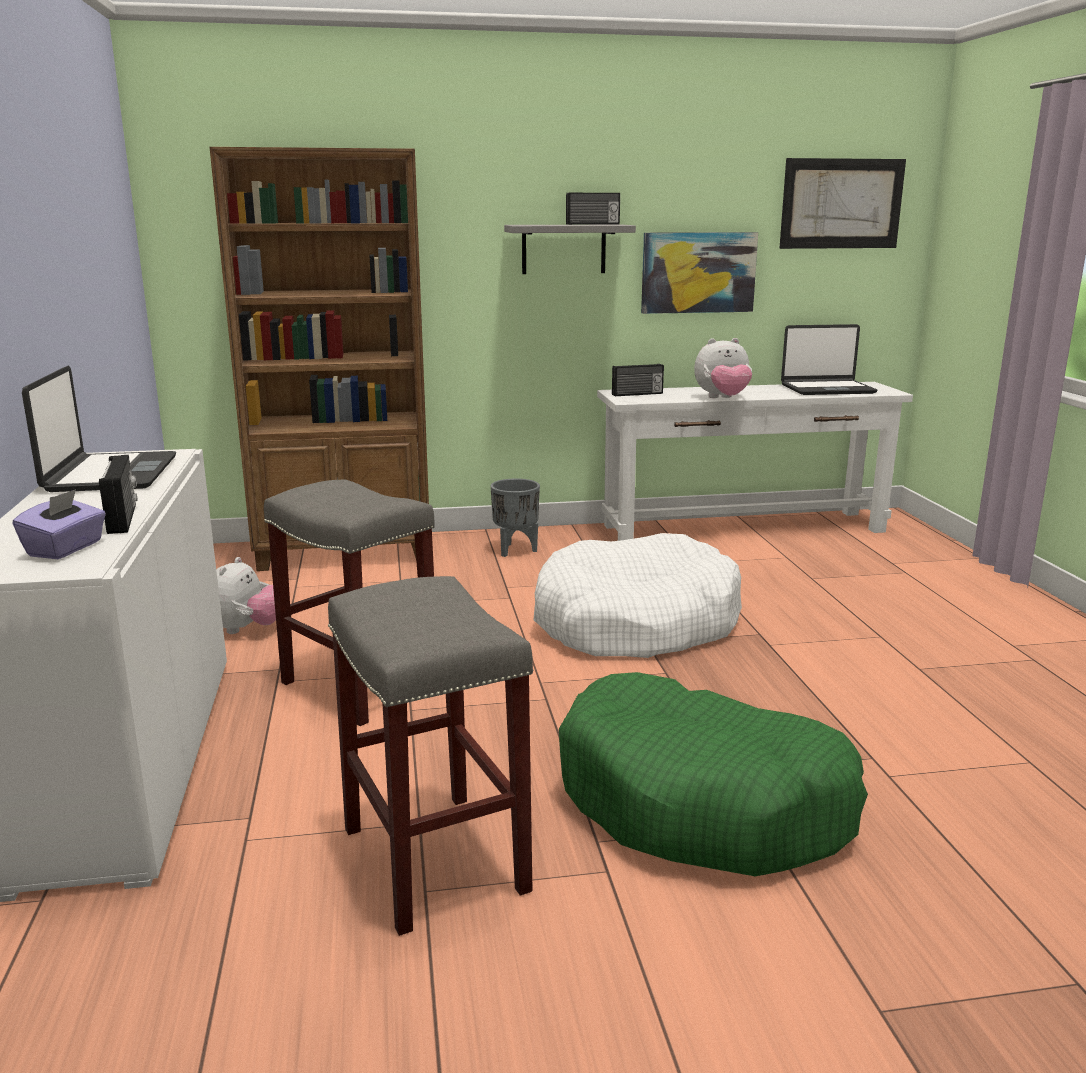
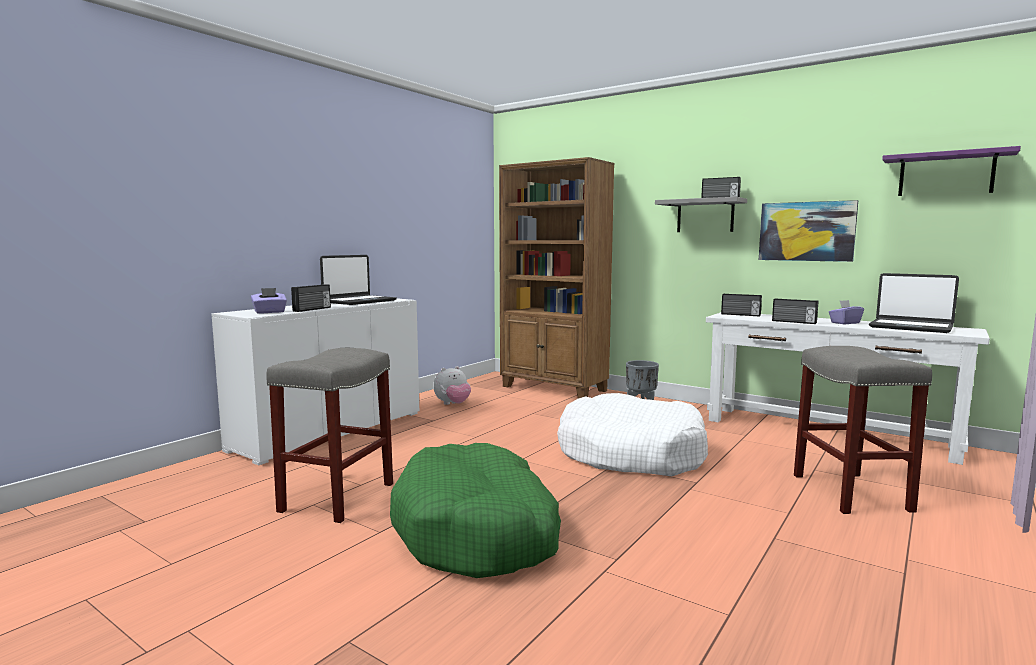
camera: 45 degrees right, 10 degrees down
grey stool [264,480,435,726] -> grey stool moved to [794,346,932,514]
plush toy [694,338,752,398] -> radio [772,298,818,324]
picture [779,158,906,249] -> purple shelf [882,146,1021,196]
none -> purple tissue box [829,300,864,324]

